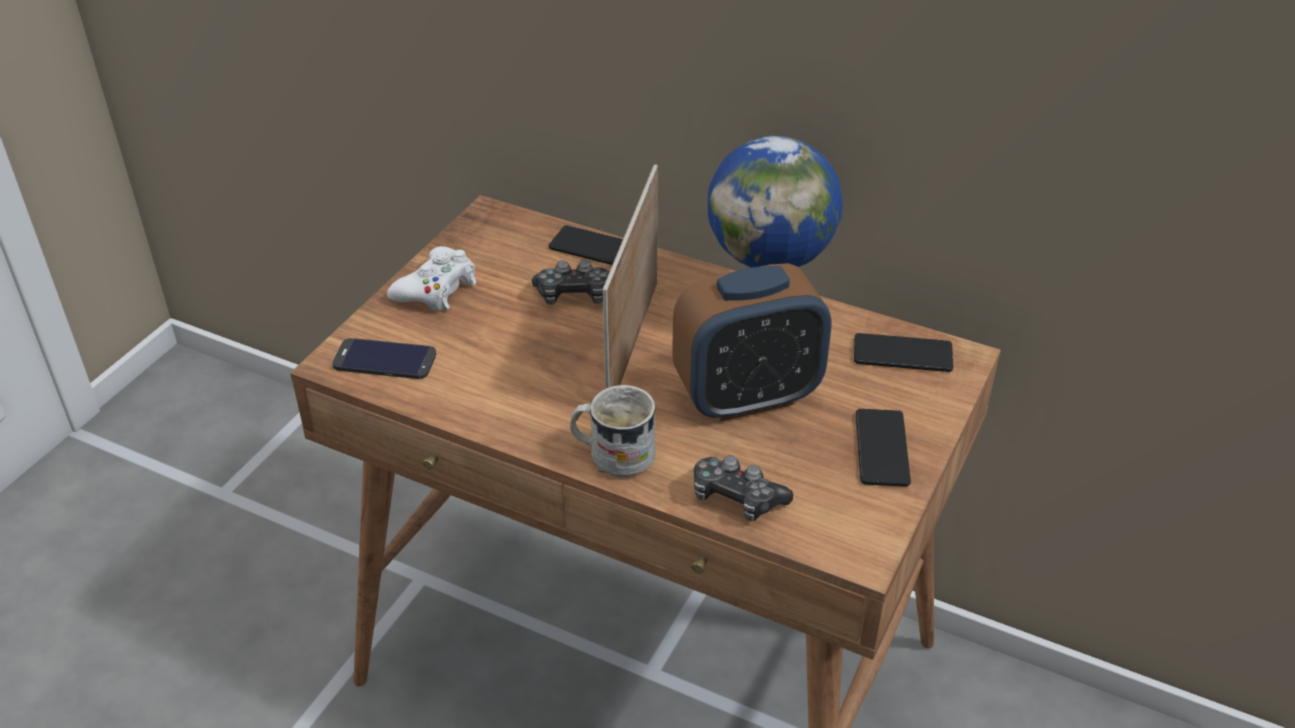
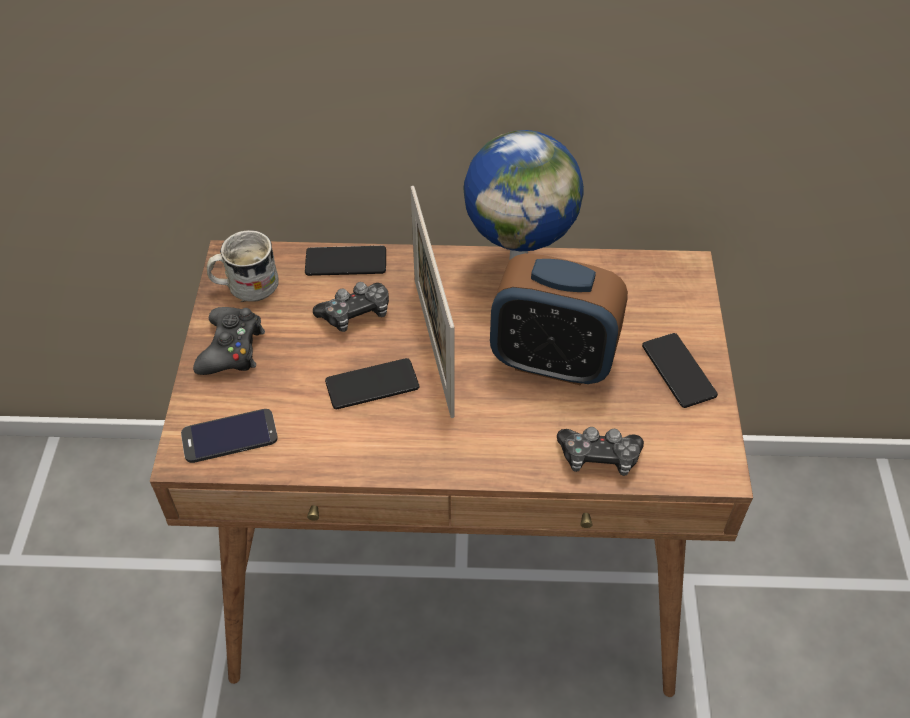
camera: 25 degrees left, 10 degrees up
white game controller [387,246,477,311] -> black game controller [193,307,265,375]
white mug [570,385,656,477] -> white mug moved to [207,230,279,302]
alarm clock [672,263,831,422] -> alarm clock turned 60 degrees clockwise [490,253,628,386]
phone [854,333,953,372] -> phone moved to [325,358,420,409]

